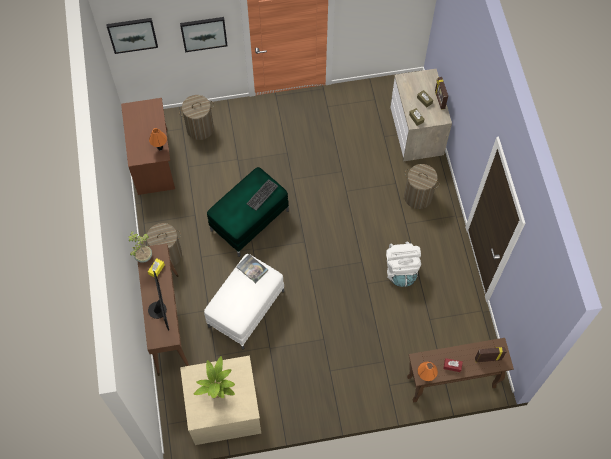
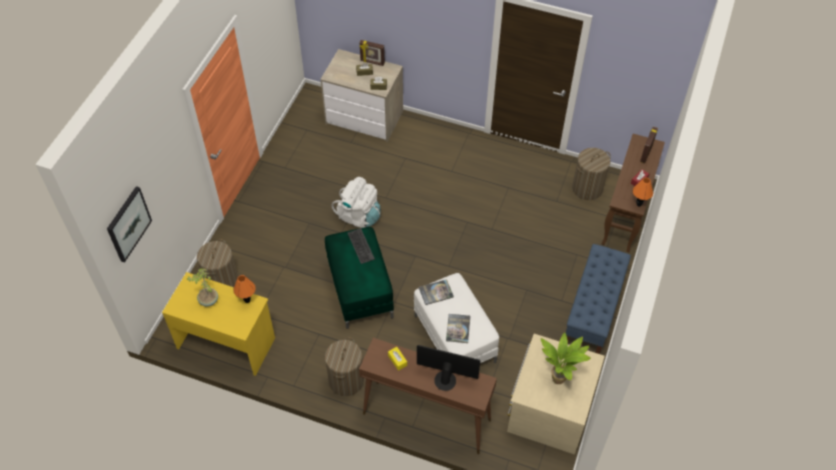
camera: 60 degrees left, 10 degrees down
brown desk [121,98,175,195] -> yellow desk [162,272,275,376]
potted plant [128,231,152,263] -> potted plant moved to [186,268,218,306]
picture [180,17,227,52] -> none
white backpack [386,242,421,287] -> white backpack moved to [332,177,381,228]
laundry basket [404,164,440,209] -> laundry basket moved to [572,148,611,200]
none -> book [446,314,471,343]
none -> blue bench [566,244,631,354]

